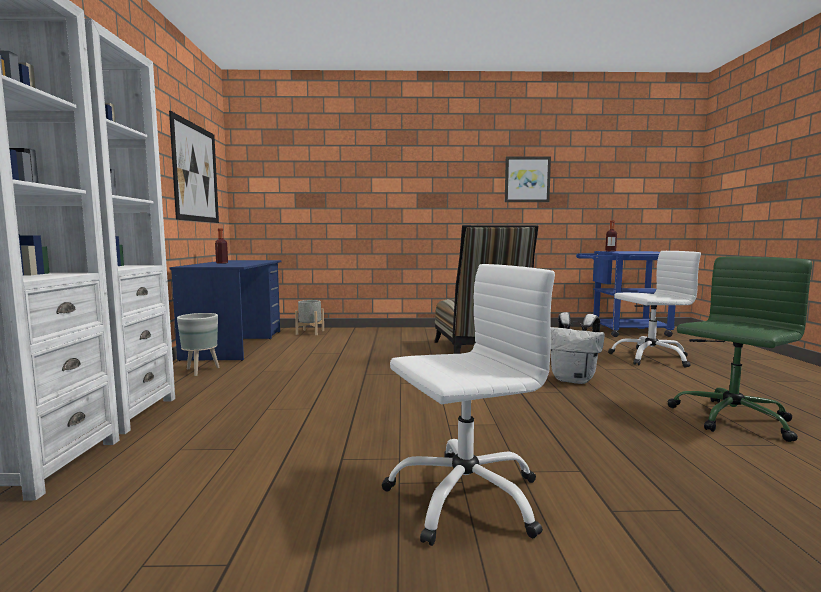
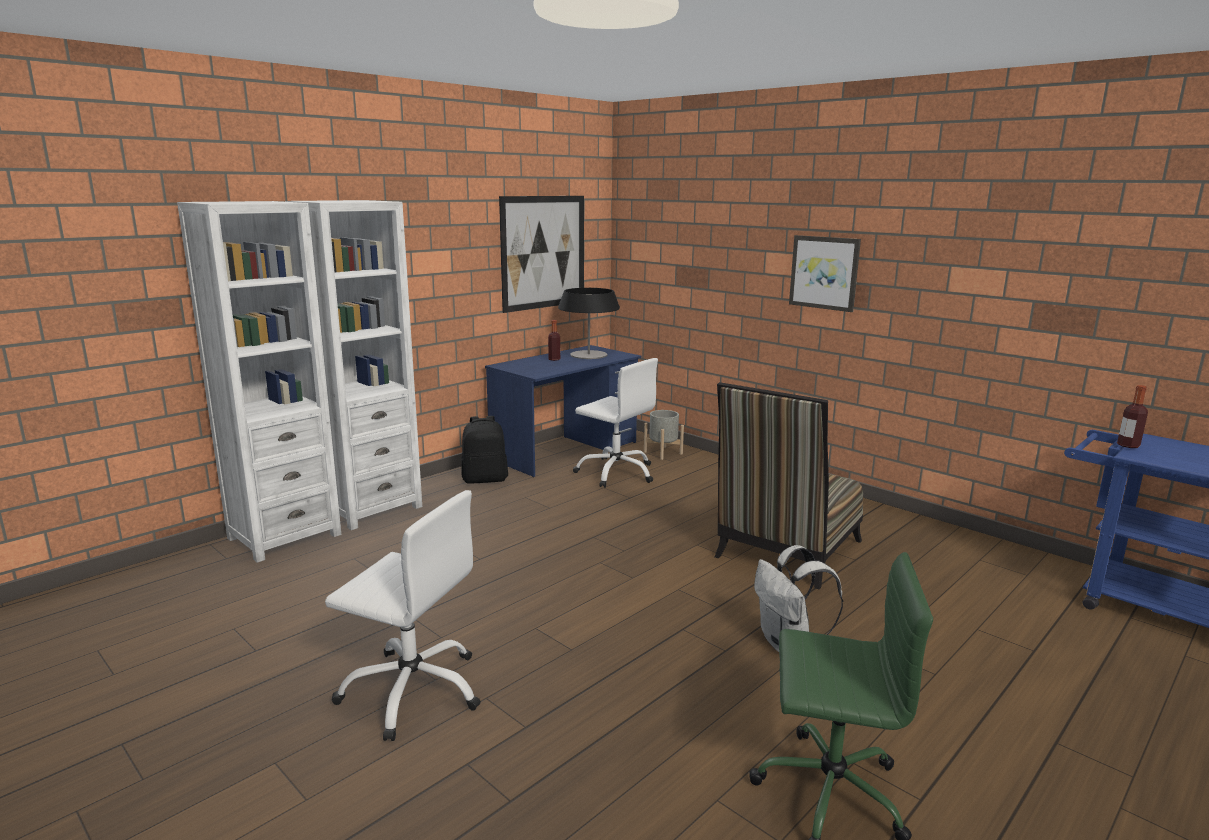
camera: 45 degrees right, 10 degrees up
grey planter [177,313,220,376] -> black backpack [461,416,508,484]
picture [505,156,551,202] -> picture moved to [789,235,861,312]
white office chair [608,251,701,367] -> white office chair moved to [573,358,658,488]
none -> table lamp [558,288,620,359]

